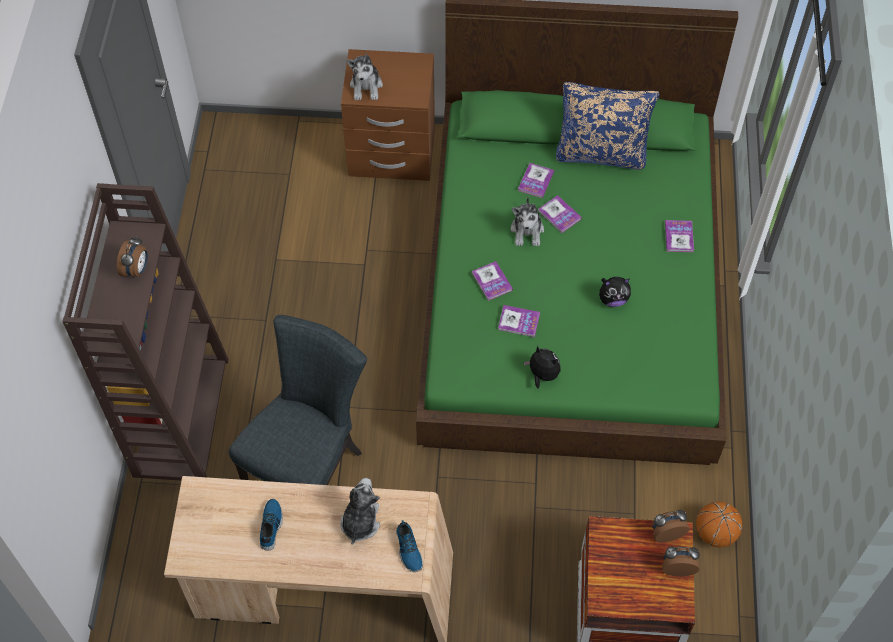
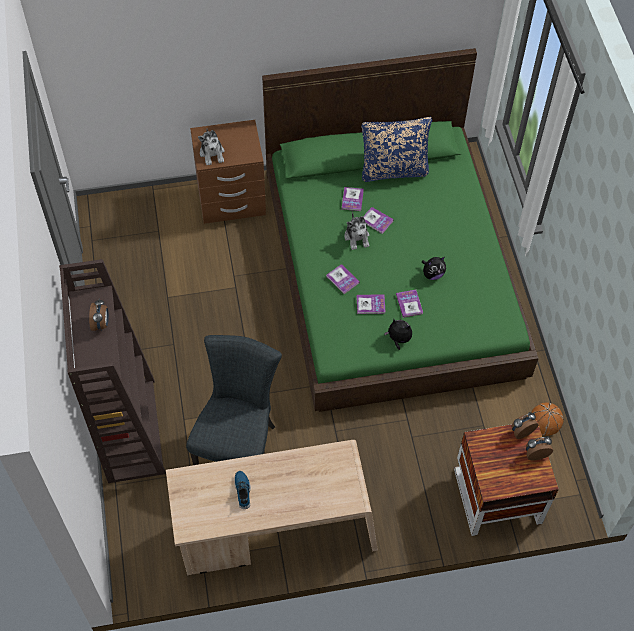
camera: 15 degrees left, 0 degrees up
plush toy [340,478,380,545] -> none
shoe [396,520,423,572] -> none
book [665,220,694,252] -> book moved to [396,290,423,318]

